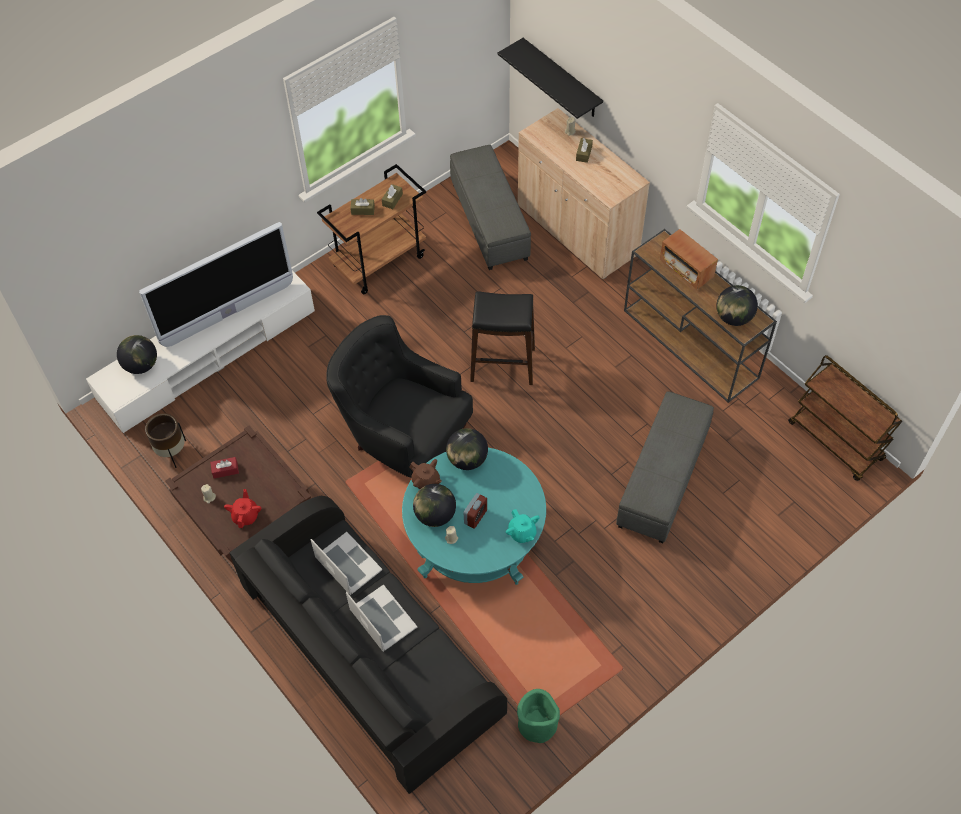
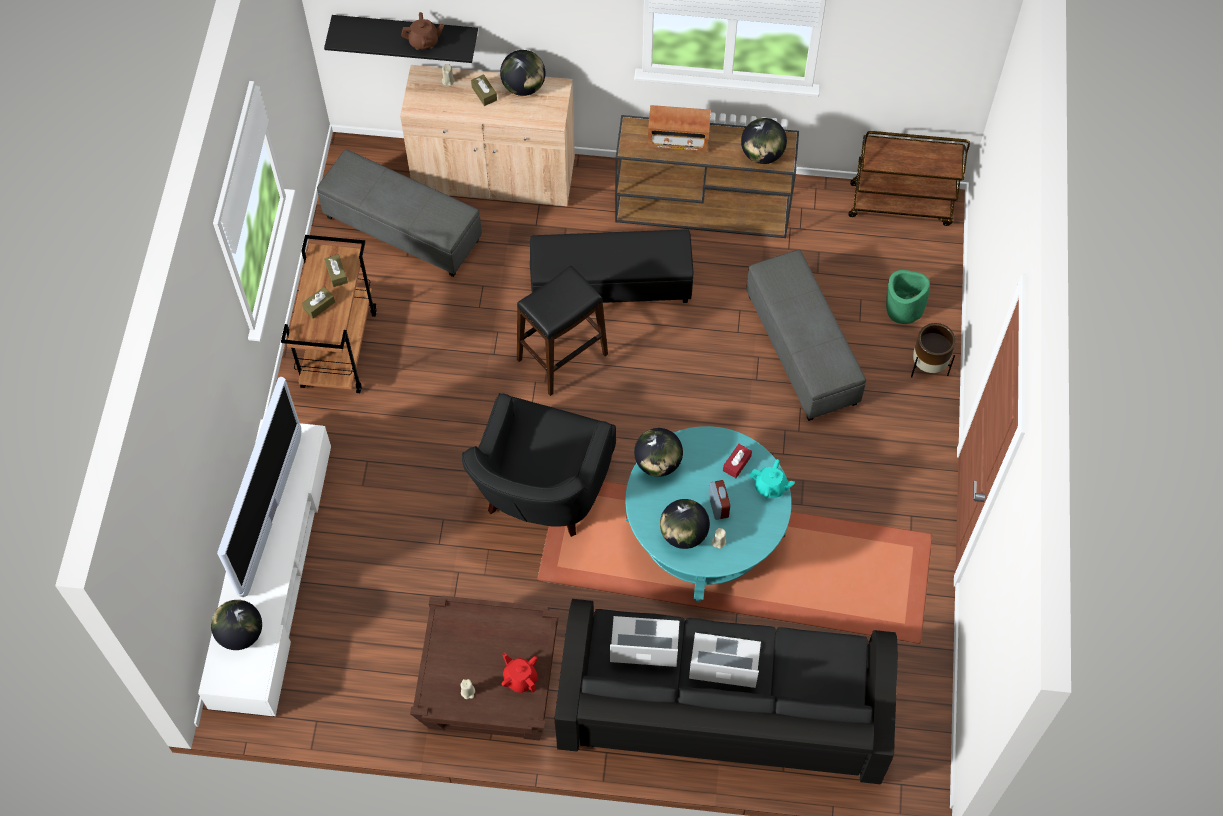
camera: 45 degrees left, 5 degrees up
brown planter [145,413,186,468] -> brown planter moved to [911,323,956,378]
red tissue box [210,457,239,478] -> red tissue box moved to [723,444,752,478]
black armchair [326,315,473,477] -> black armchair turned 60 degrees counterclockwise [462,393,616,537]
brown teapot [409,459,442,489] -> brown teapot moved to [402,12,444,50]
green planter [517,689,560,743] -> green planter moved to [886,270,930,324]
none -> globe [500,50,545,96]
none -> black ottoman [530,229,694,303]

